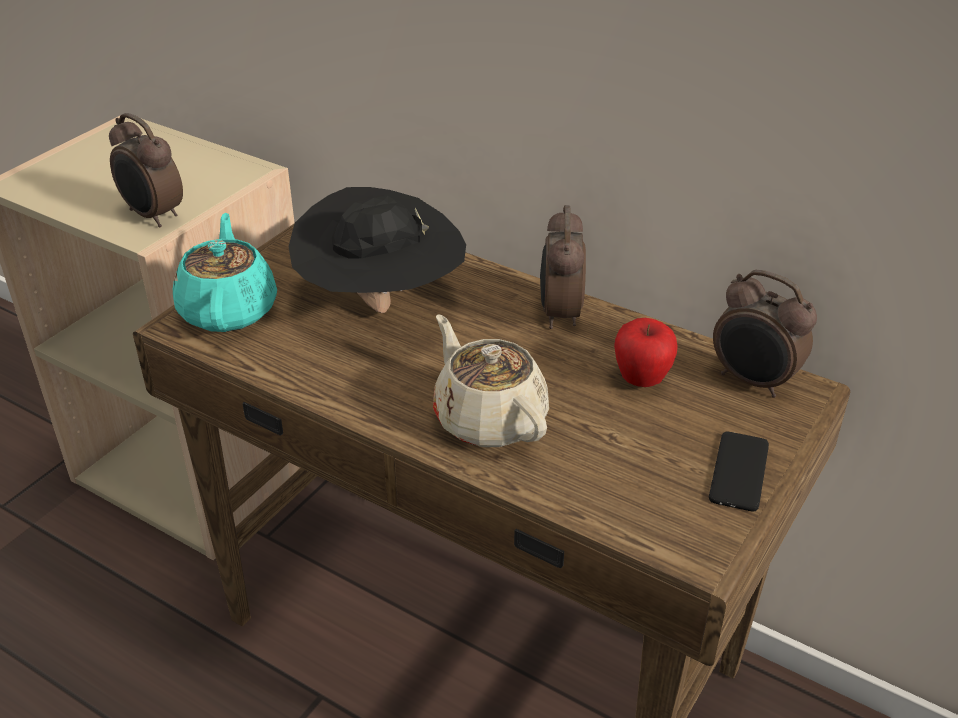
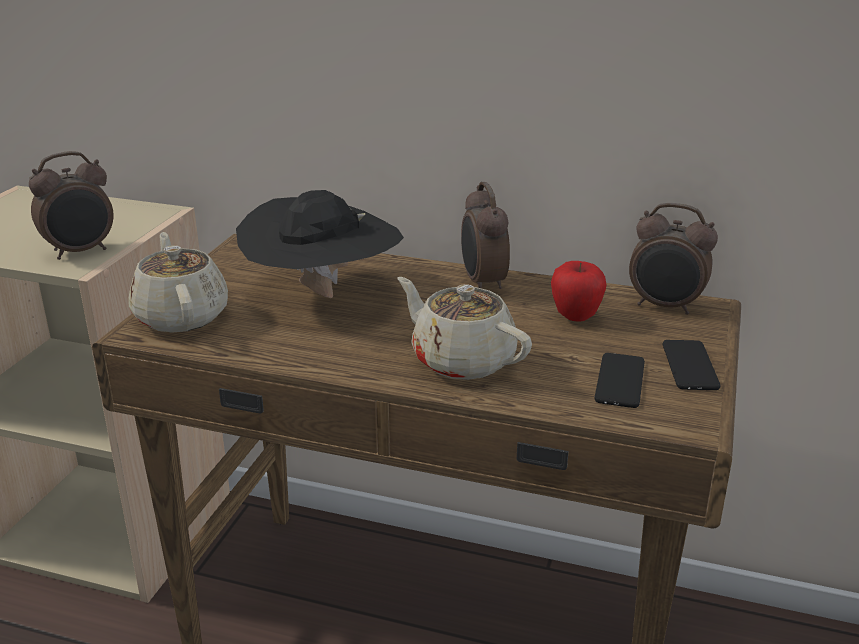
camera: 15 degrees left, 10 degrees down
alarm clock [109,113,183,227] -> alarm clock turned 60 degrees counterclockwise [29,151,114,260]
turquoise teapot [173,213,277,332] -> beige teapot [128,232,228,332]
none -> phone [594,353,645,408]

